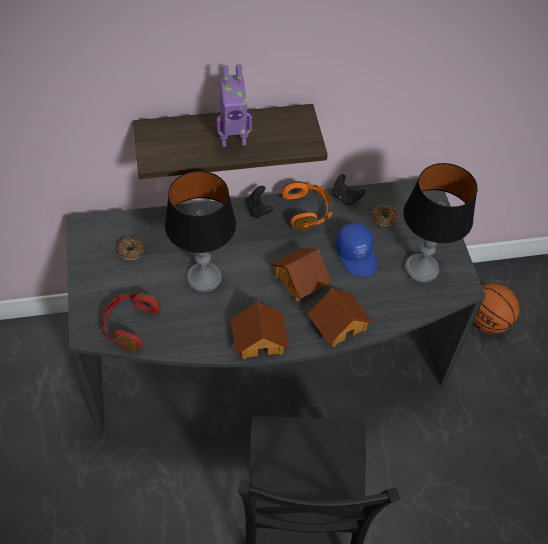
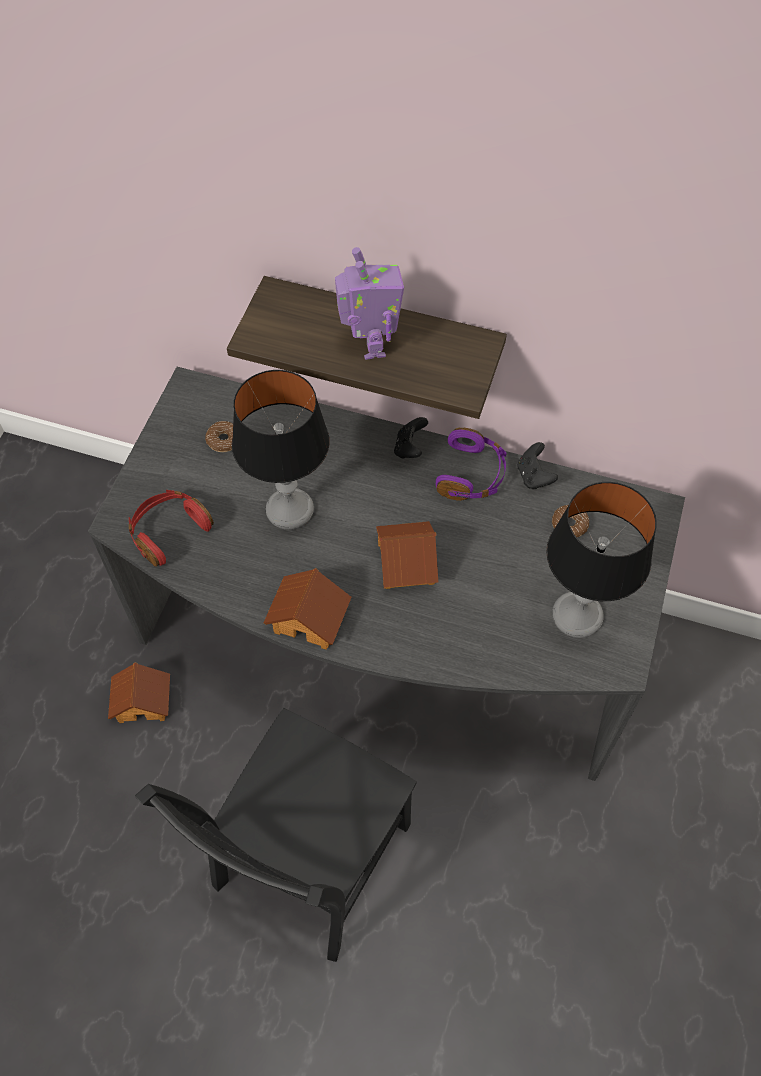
camera: 30 degrees right, 5 degrees up
toy robot [217,64,252,147] -> toy robot turned 120 degrees counterclockwise [335,247,404,360]
orange headphones [282,181,332,231] -> purple headphones [436,428,507,501]
toy house [308,288,373,347] -> toy house moved to [108,663,170,723]
blue cap [336,223,378,277] -> none
basketball [473,284,520,334] -> none

